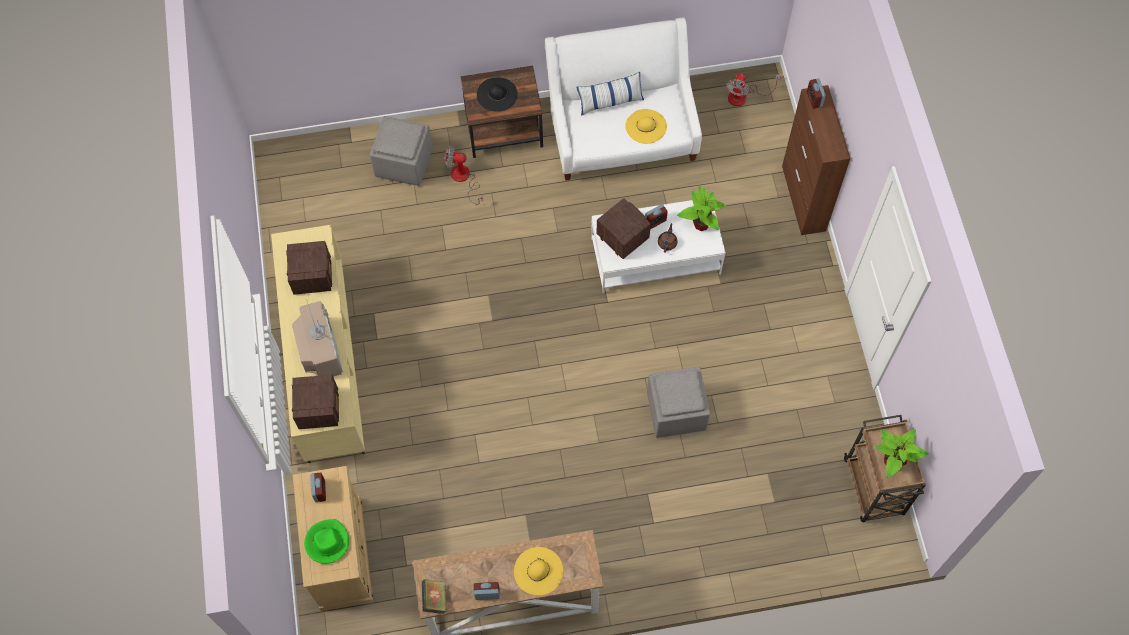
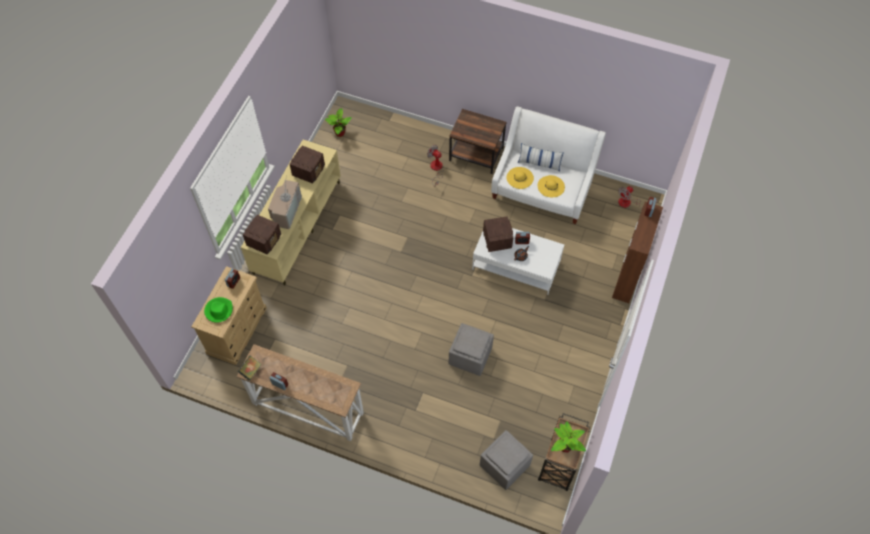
camera: 30 degrees right, 5 degrees down
grey ottoman [370,116,433,186] -> grey ottoman moved to [480,430,533,490]
black hat [477,78,518,112] -> none
yellow hat [514,547,563,595] -> yellow hat moved to [506,167,534,189]
potted plant [677,186,726,231] -> potted plant moved to [325,108,352,137]

